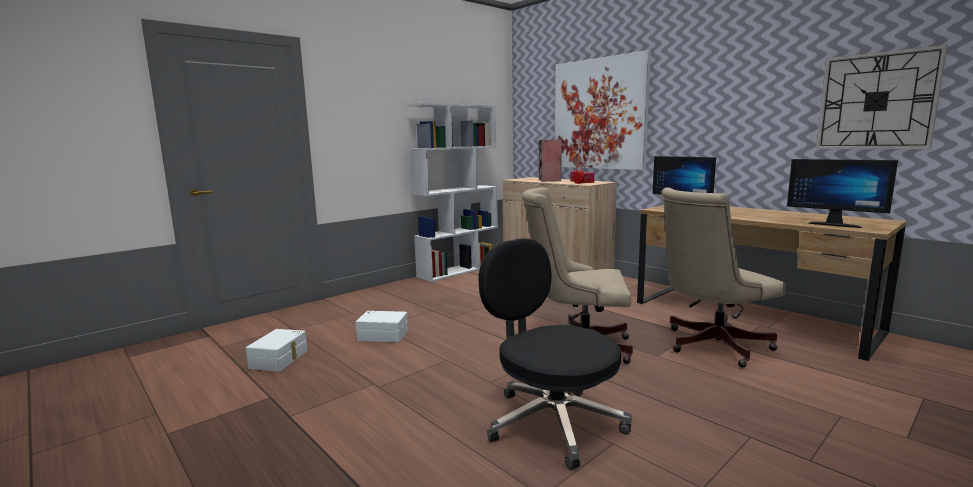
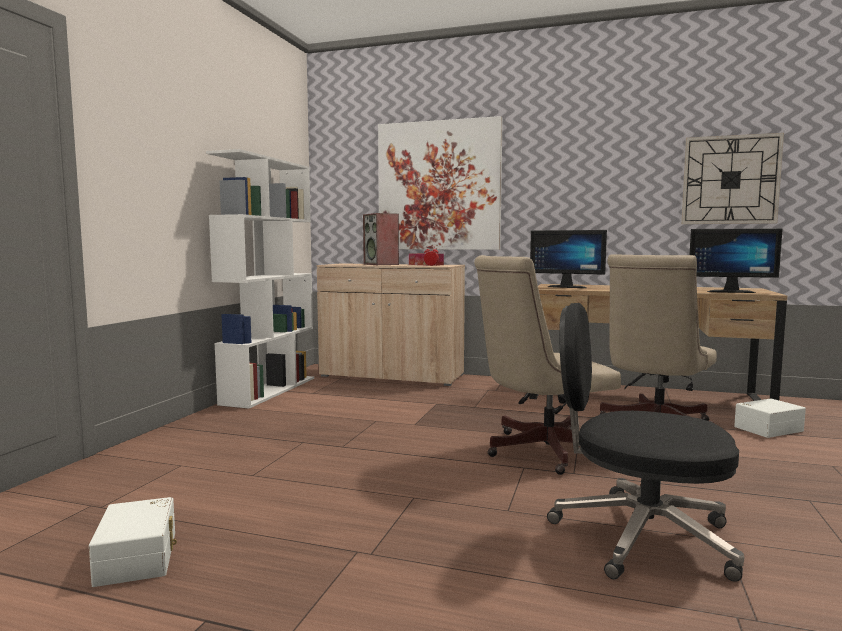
camera: 30 degrees left, 5 degrees down
white storage box [356,311,408,342] -> white storage box moved to [734,399,806,438]

